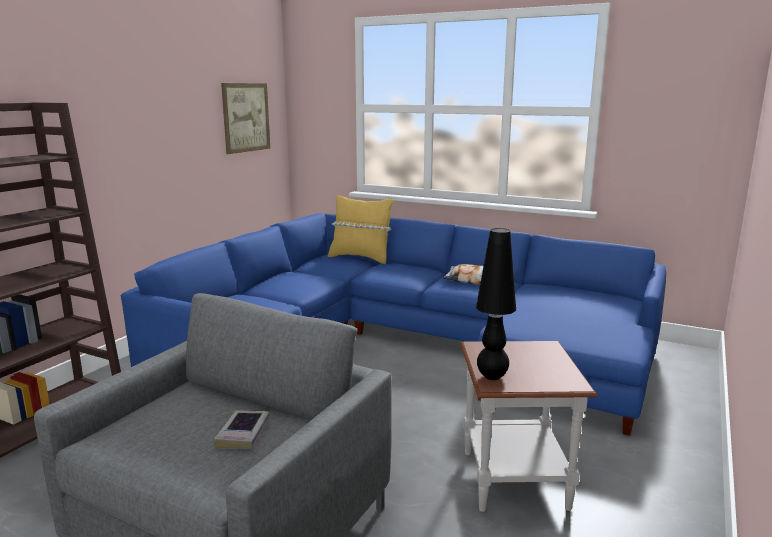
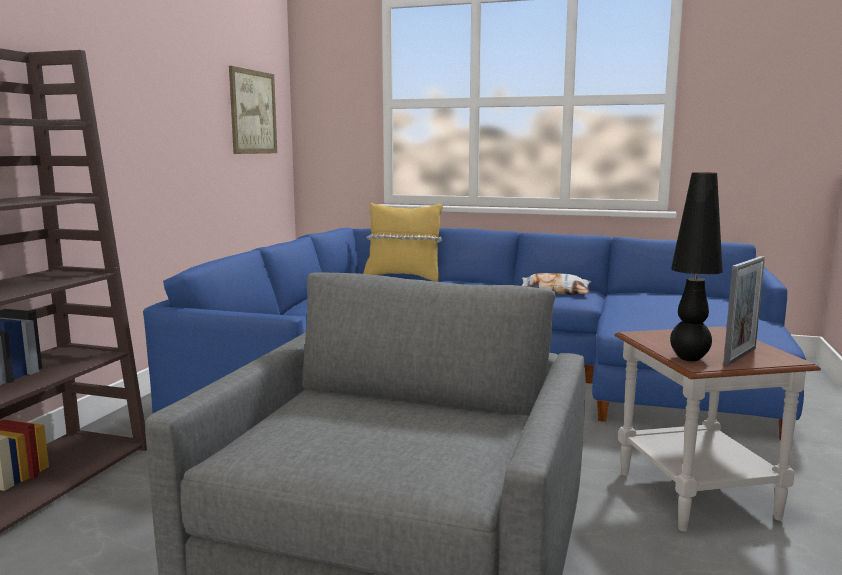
camera: 10 degrees left, 5 degrees down
book [214,410,270,449] -> none
none -> picture frame [723,256,765,366]

